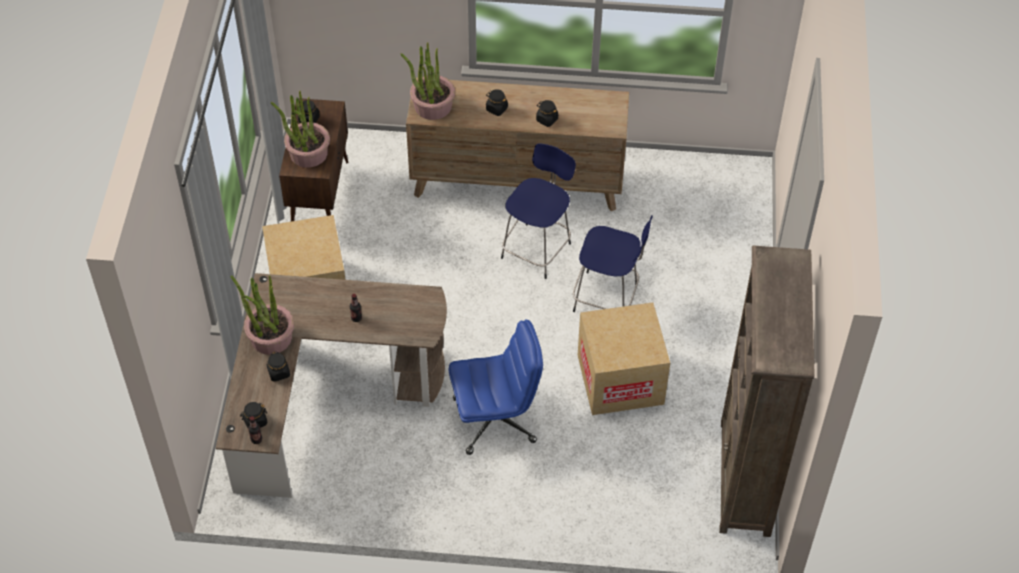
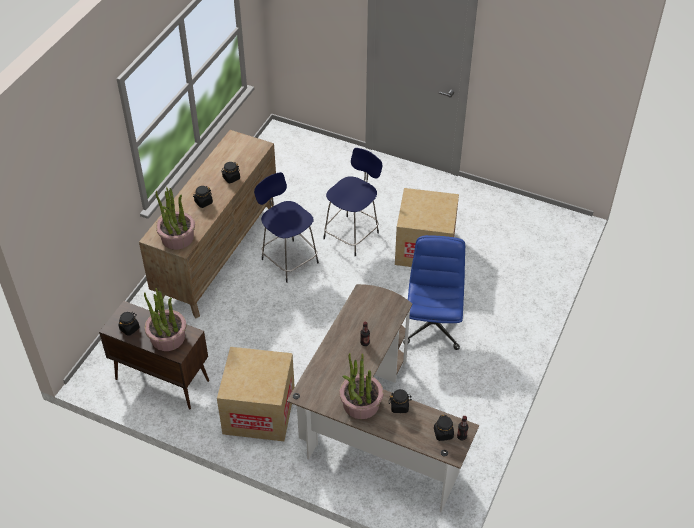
camera: 70 degrees left, 5 degrees down
brown bookcase [719,245,815,537] -> none

